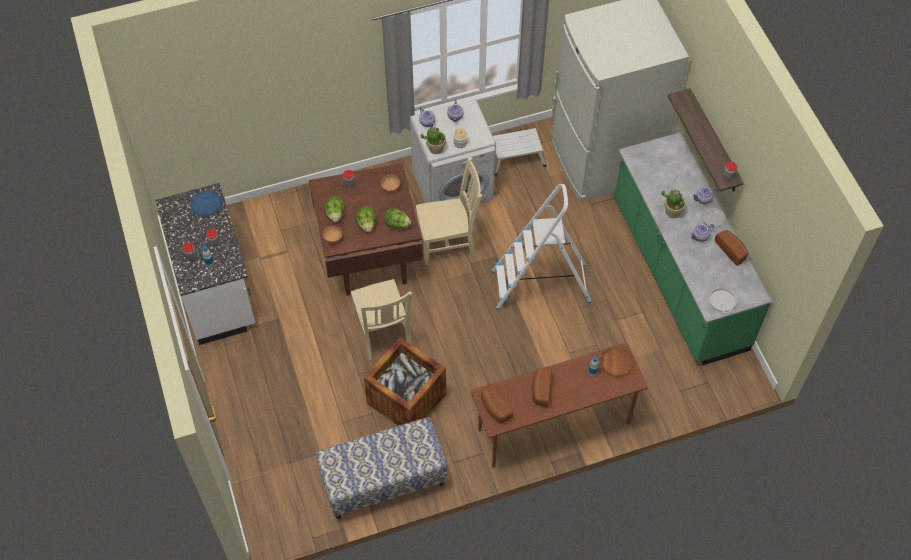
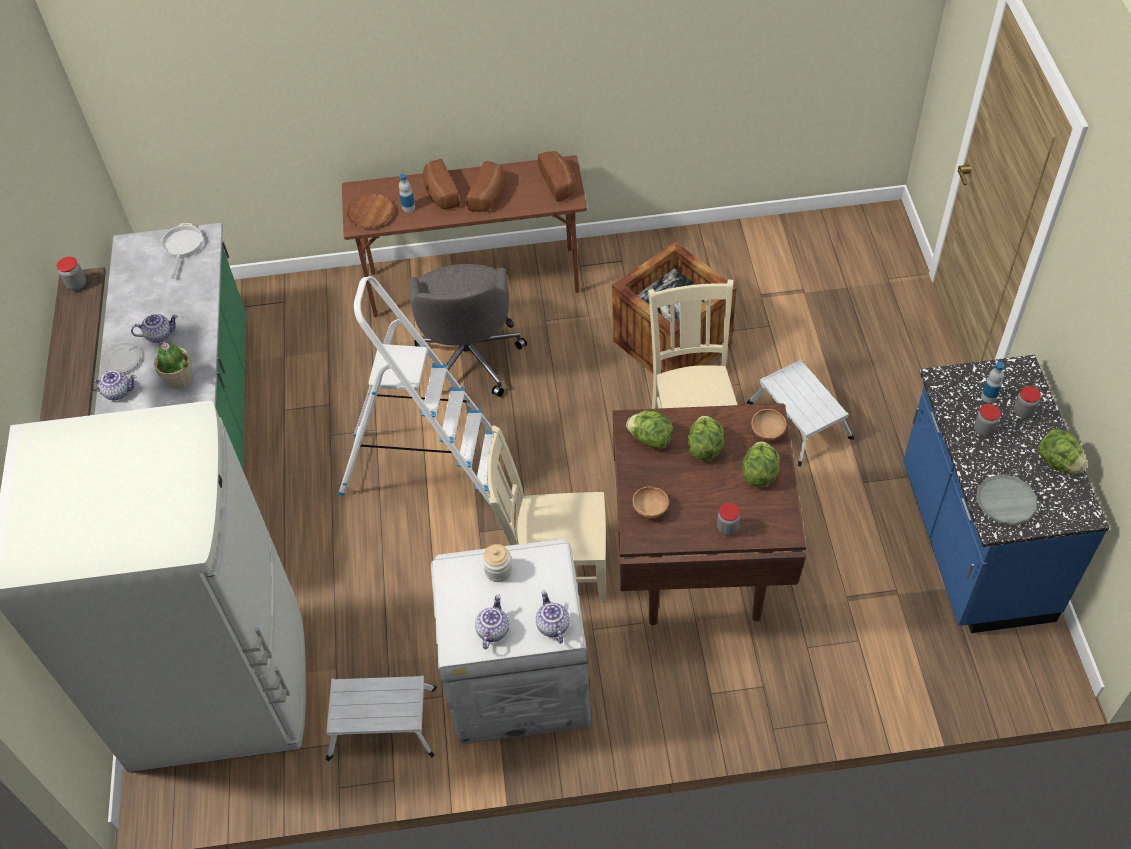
camera: 165 degrees left, 5 degrees down
white counter [155,183,255,345] -> blue counter [903,355,1109,633]
blue plate [190,191,222,216] -> grey plate [977,474,1037,525]
bench [316,418,448,519] -> none
potted plant [421,126,446,154] -> none
bread [715,230,748,266] -> bread moved to [423,159,460,209]
none -> grey office chair [409,264,527,397]
none -> white step ladder [747,360,854,467]
none -> lettuce [1038,429,1088,474]

